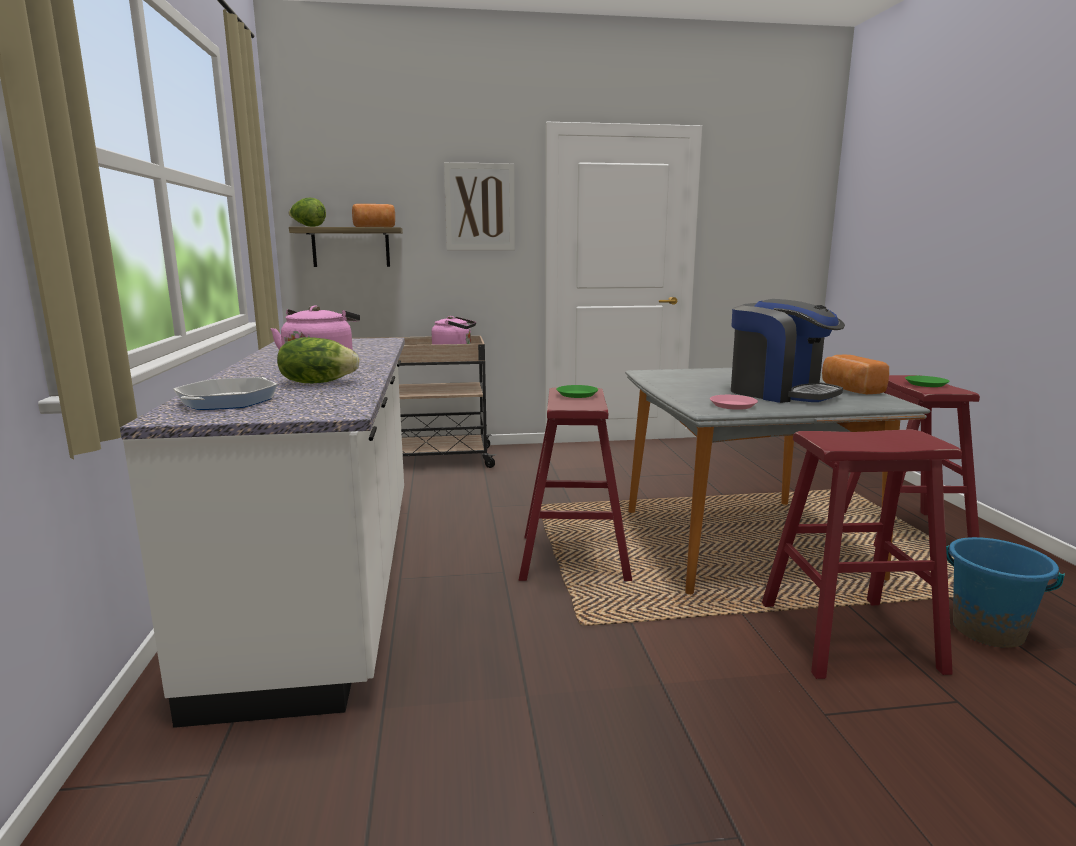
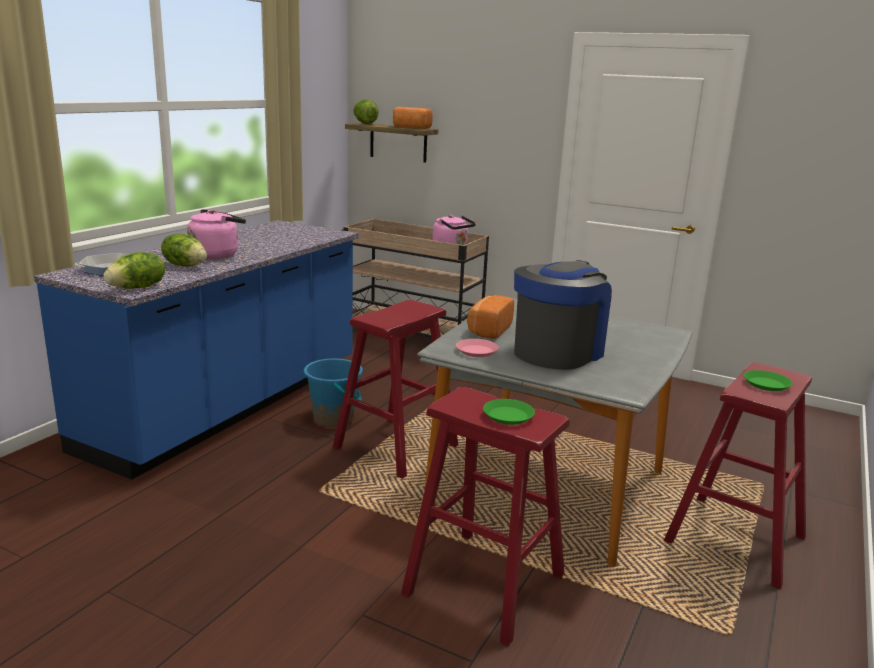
camera: 35 degrees right, 5 degrees up
white counter [120,338,405,728] -> blue counter [34,220,359,480]
picture [444,162,515,250] -> none
green plate [556,385,598,398] -> green plate moved to [483,399,535,425]
coffee machine [731,299,845,403] -> coffee machine turned 135 degrees counterclockwise [514,260,612,370]
bread [822,355,889,394] -> bread moved to [467,295,514,339]
blue bucket [946,537,1065,648] -> blue bucket moved to [304,358,363,427]
none -> lettuce [103,252,165,289]

